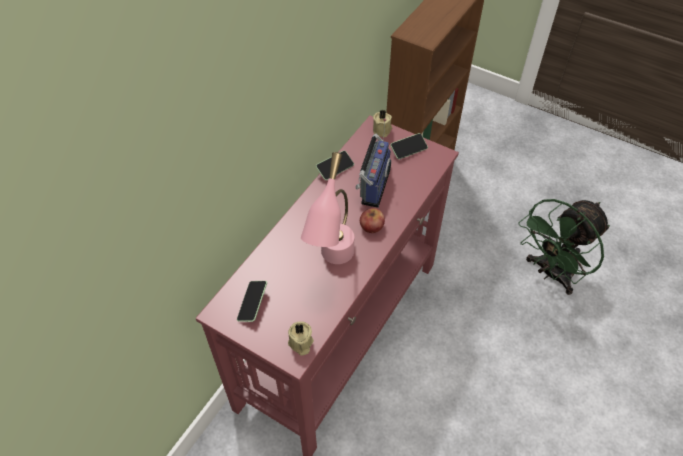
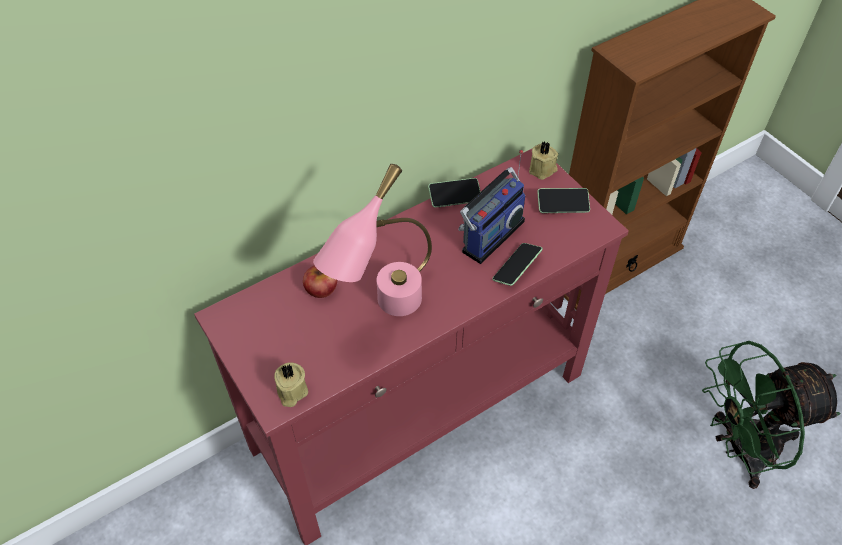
camera: 25 degrees right, 0 degrees up
phone [237,281,267,322] -> phone moved to [492,243,543,286]
apple [360,208,385,233] -> apple moved to [303,265,337,298]

